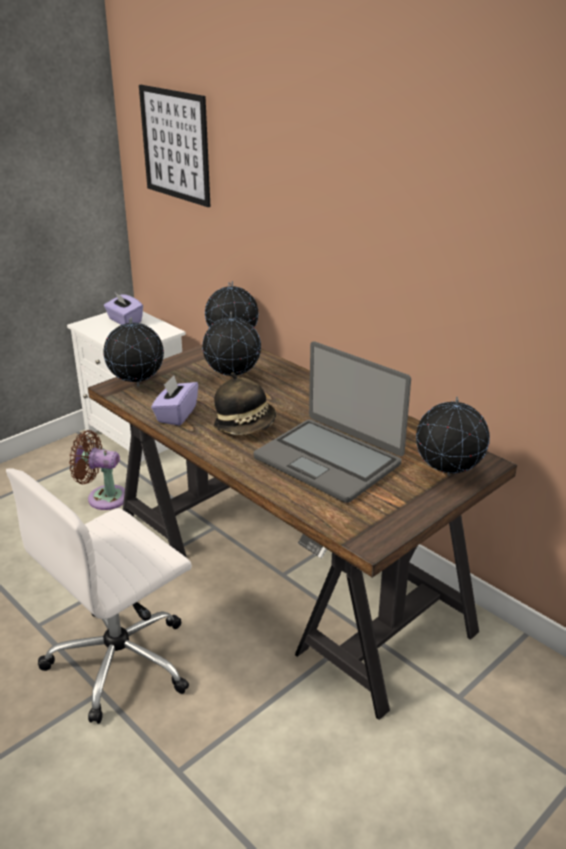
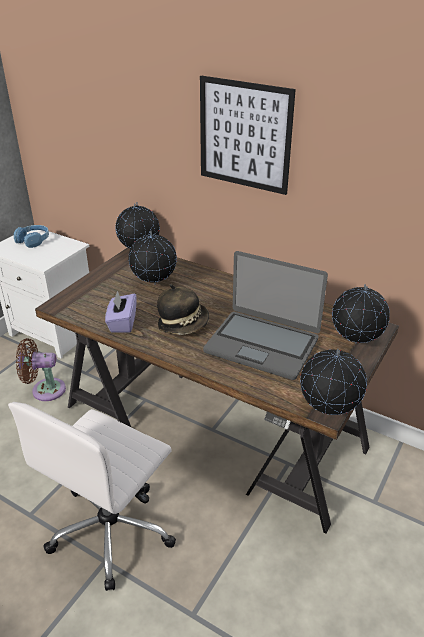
camera: 15 degrees left, 5 degrees up
globe [103,317,164,387] -> globe moved to [300,349,367,415]
purple tissue box [104,293,143,325] -> blue headphones [14,225,49,248]
picture [139,85,211,207] -> picture moved to [200,76,296,195]

